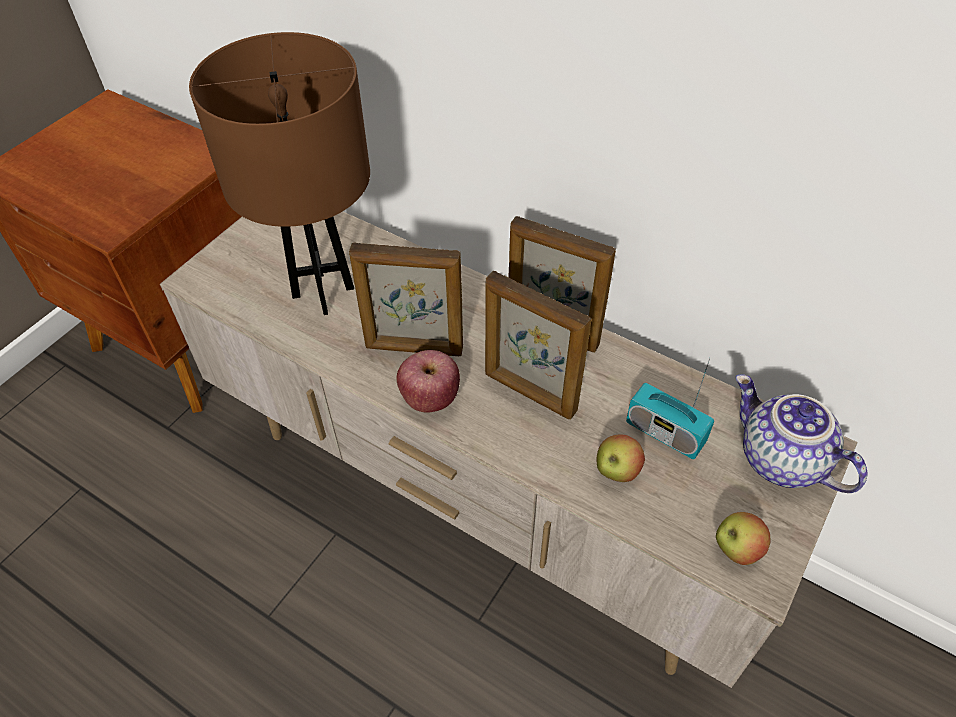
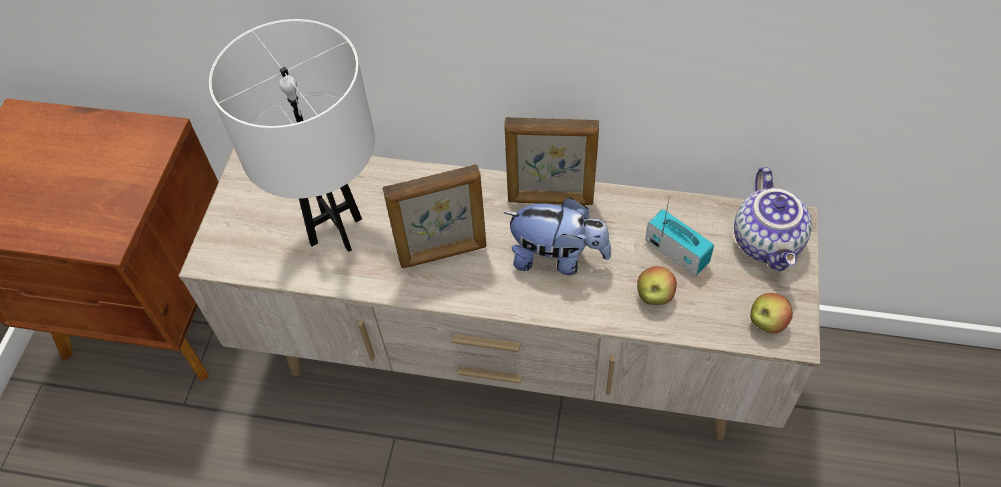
camera: 20 degrees left, 5 degrees up
brown table lamp [189,32,370,315] -> white table lamp [209,19,375,252]
apple [397,350,460,412] -> none
picture frame [485,271,592,419] -> plush toy [504,198,611,275]
radio [626,358,714,459] -> radio turned 150 degrees counterclockwise [645,195,714,276]
teapot [736,374,868,493] -> teapot turned 120 degrees counterclockwise [734,167,812,271]

